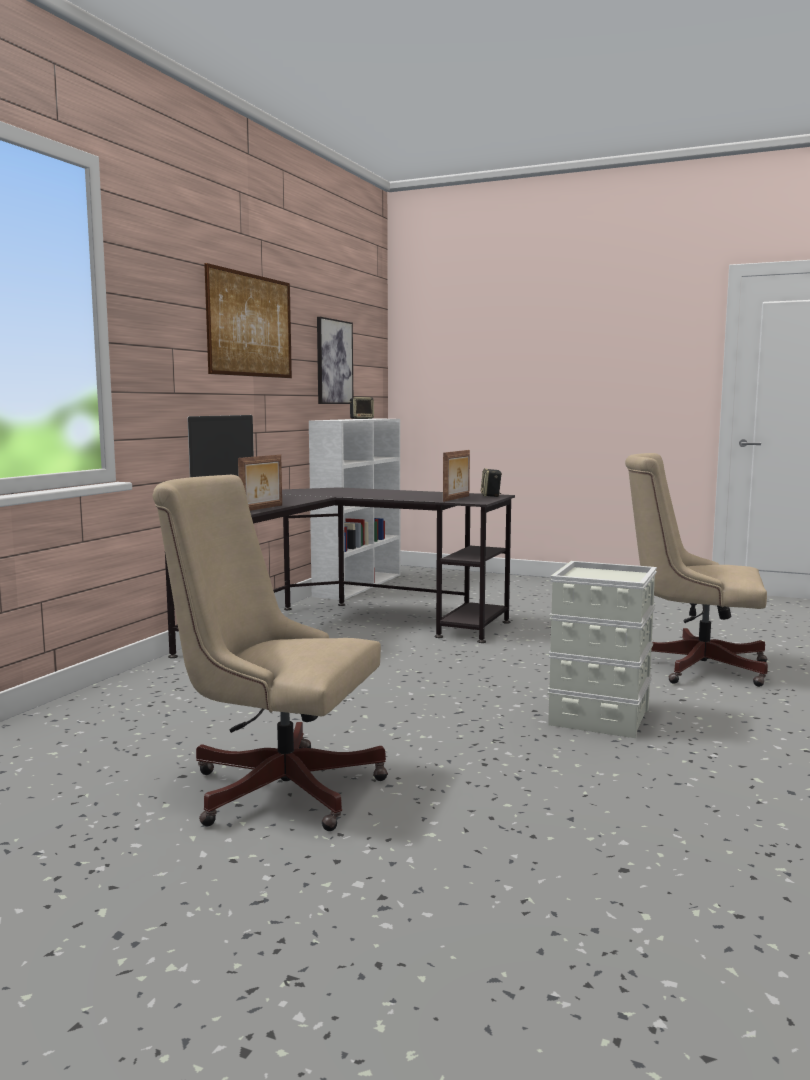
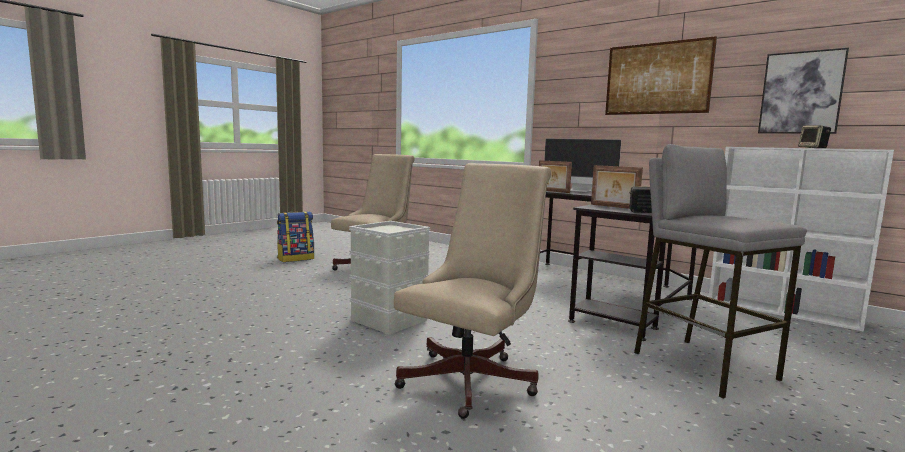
camera: 105 degrees right, 0 degrees up
none -> backpack [277,211,314,262]
none -> grey stool [634,144,807,399]

